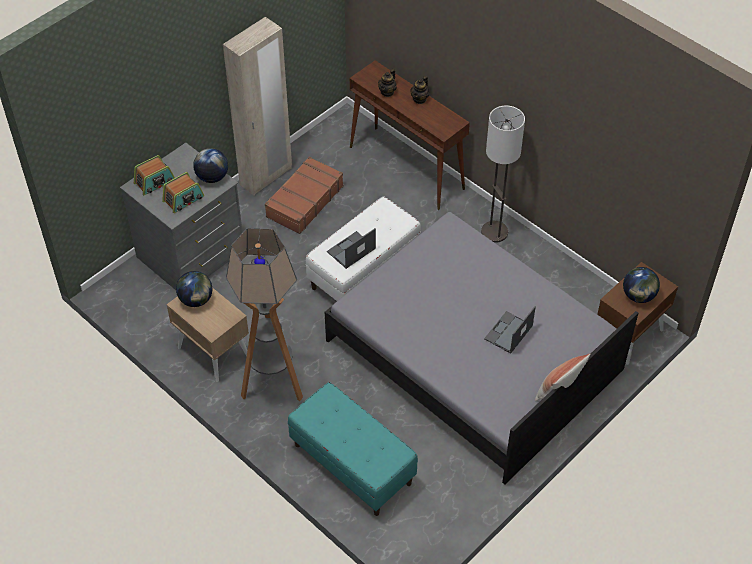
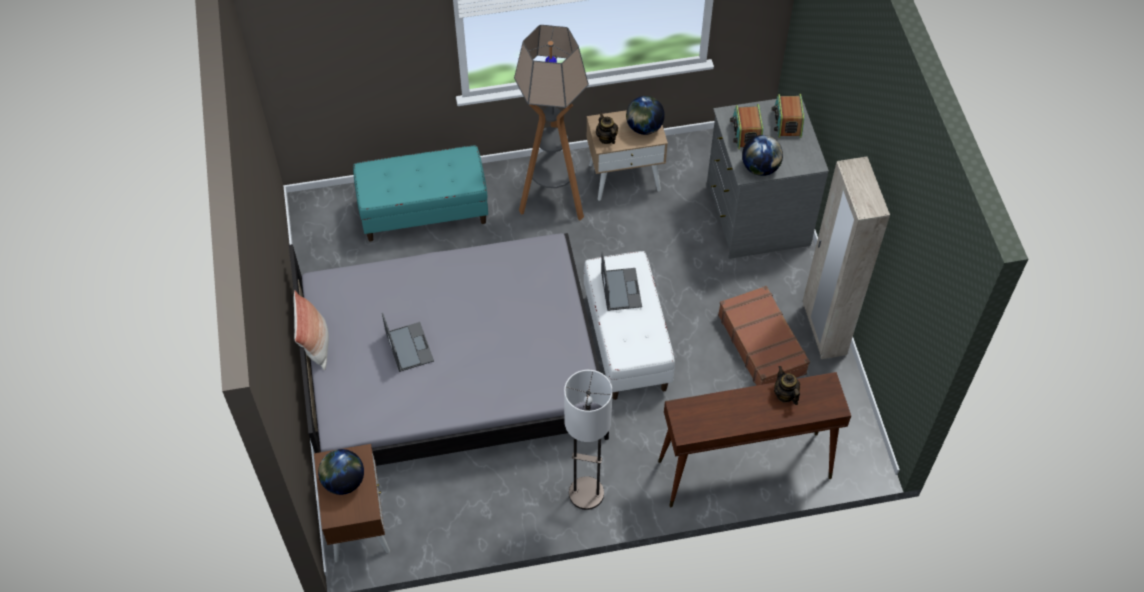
camera: 125 degrees right, 5 degrees up
teapot [411,76,429,104] -> teapot moved to [596,112,618,144]

